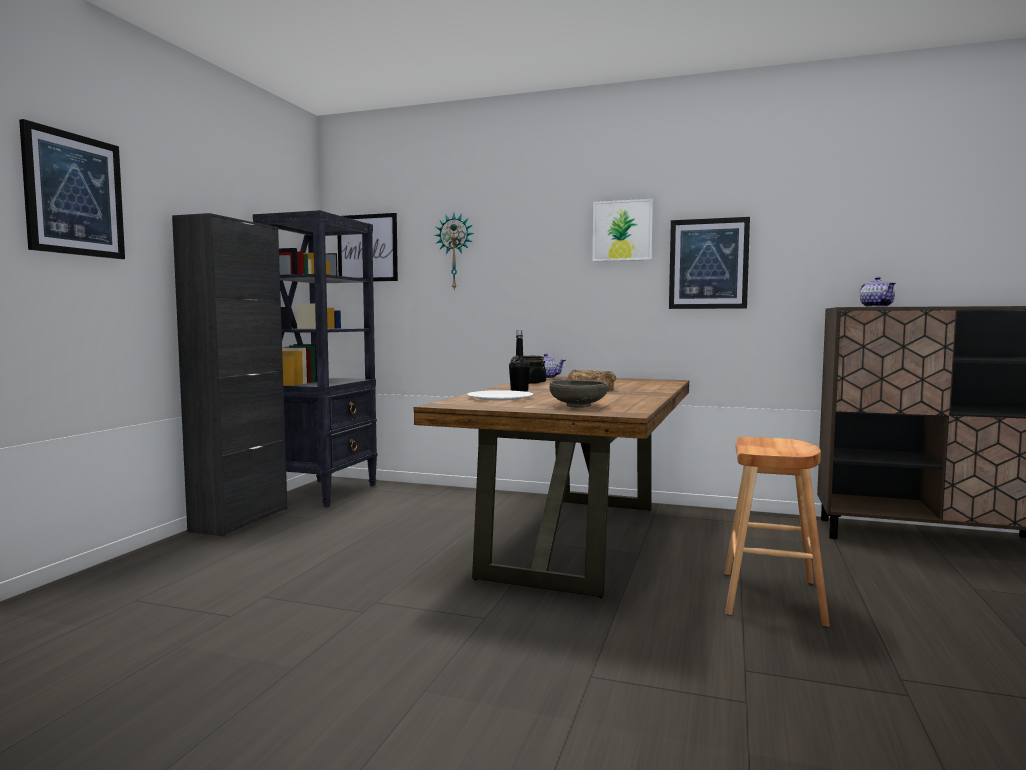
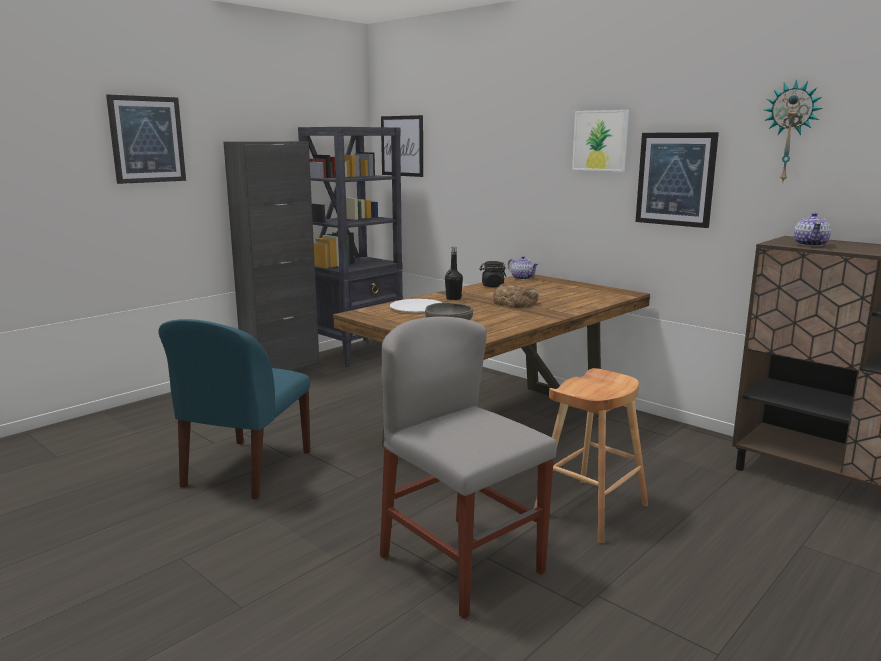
camera: 25 degrees right, 10 degrees up
wall clock [435,213,474,291] -> wall clock moved to [764,79,823,184]
none -> blue chair [158,319,310,500]
none -> grey chair [380,316,557,619]

